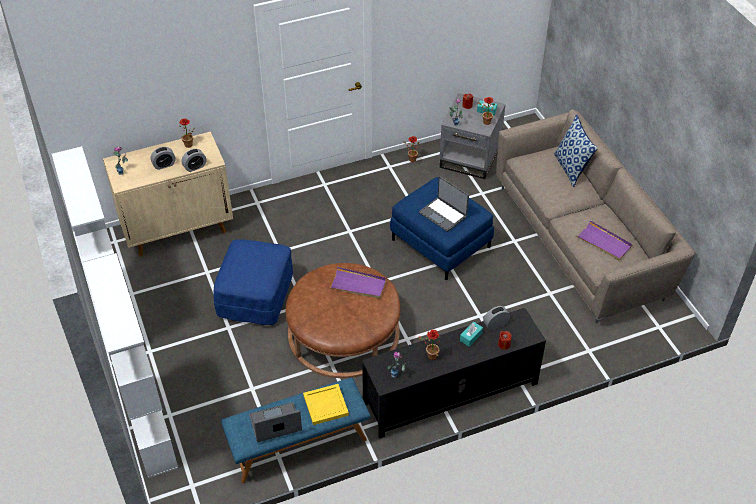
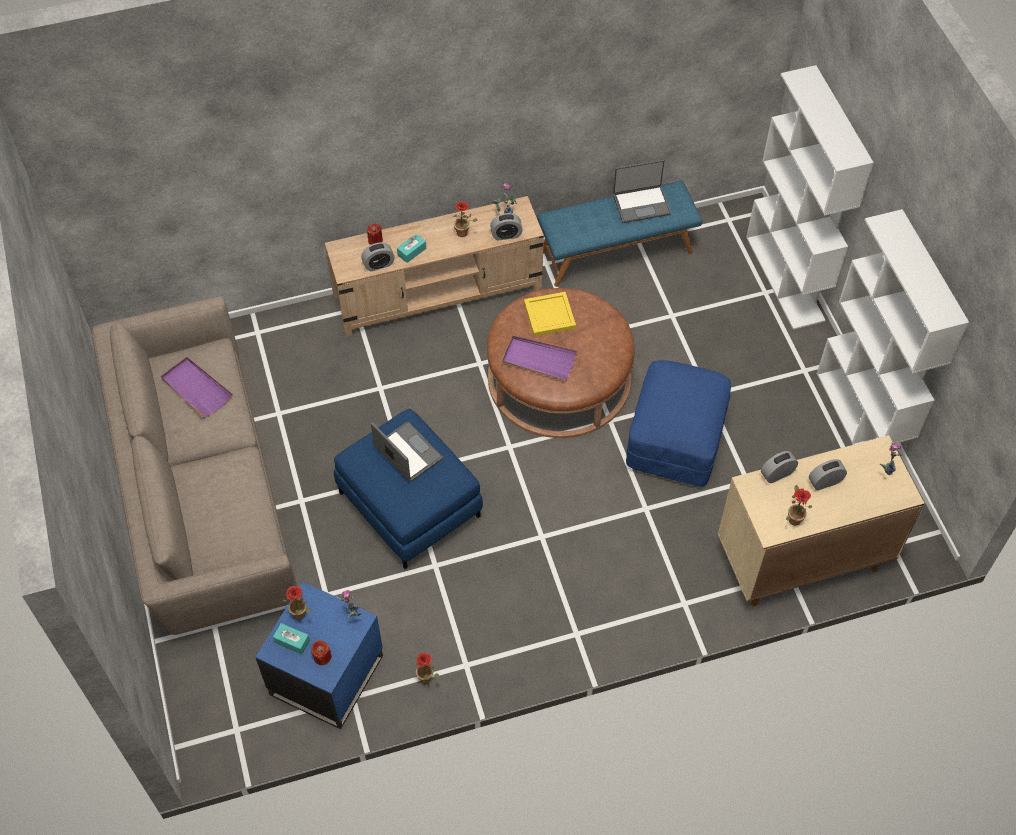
camera: 175 degrees left, 10 degrees up
yellow tray [303,384,349,425] -> yellow tray moved to [524,292,576,336]
black tv stand [362,308,546,439] -> beige tv stand [325,196,544,337]
grey side table [440,93,506,179] -> blue side table [255,582,383,729]
pillow [554,114,598,187] -> none
none -> alarm clock [490,213,523,240]

